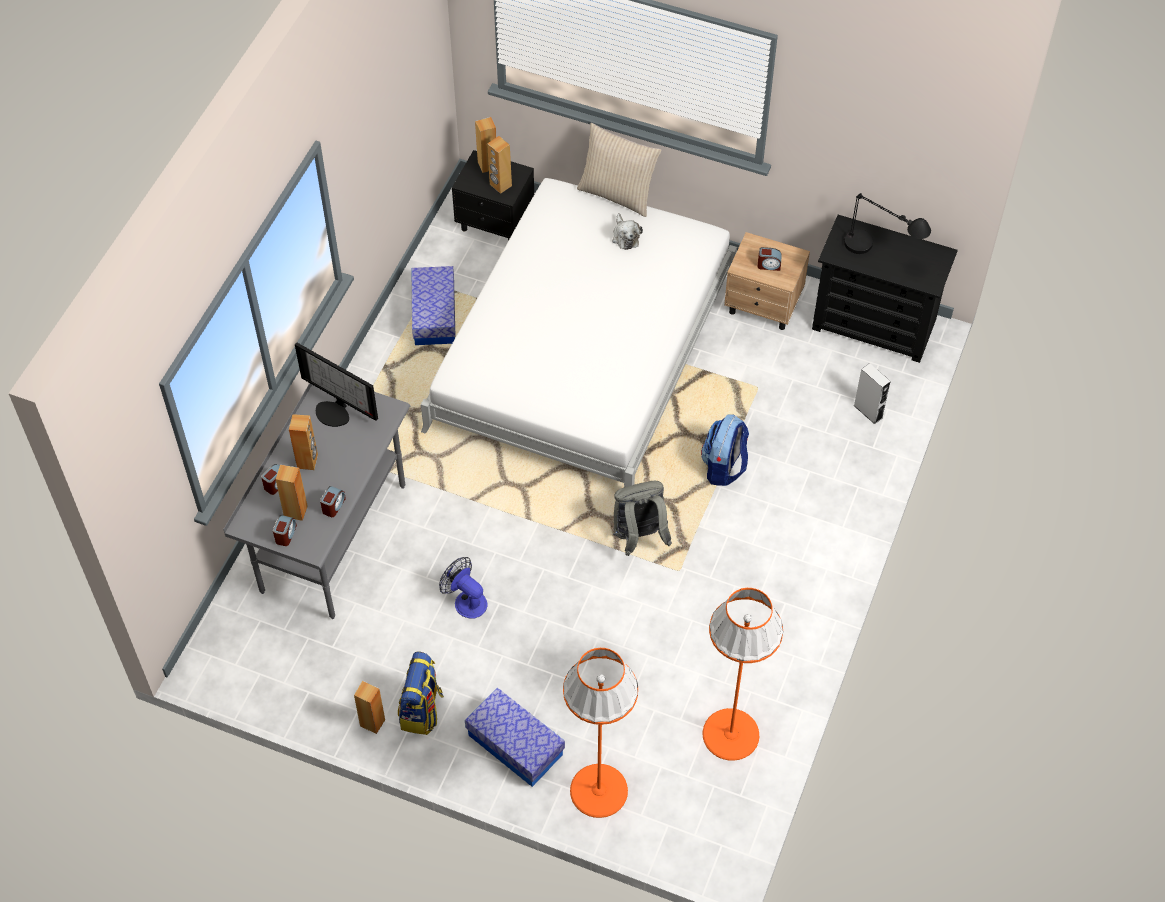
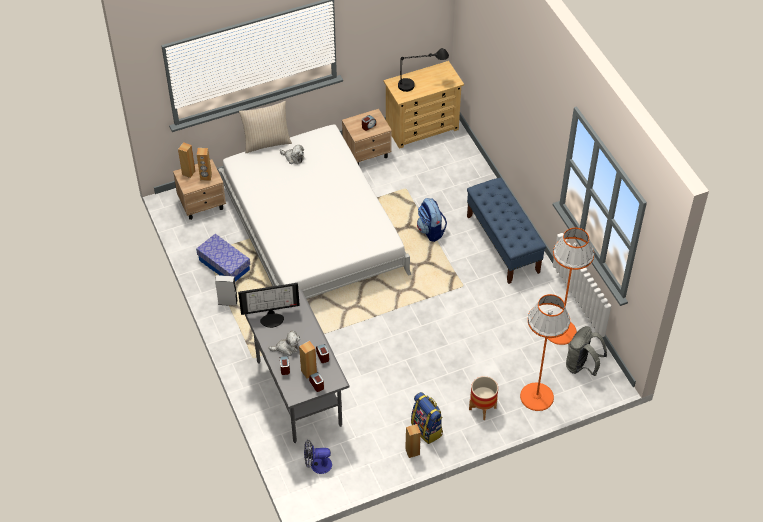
camera: 45 degrees left, 5 degrees down
brown speaker [289,414,318,470] -> plush toy [269,331,300,356]
fan [439,557,488,619] -> fan moved to [304,440,332,474]
black nightstand [452,150,534,241] -> beige nightstand [173,159,226,220]
storage box [465,687,565,787] -> planter [469,376,498,420]
grey backpack [613,481,672,556] -> grey backpack moved to [566,326,607,376]
black dresser [812,215,958,363] -> beige dresser [383,61,464,149]
grey speaker [853,363,891,424] -> grey speaker moved to [215,275,237,306]
none -> blue bench [467,177,546,284]

